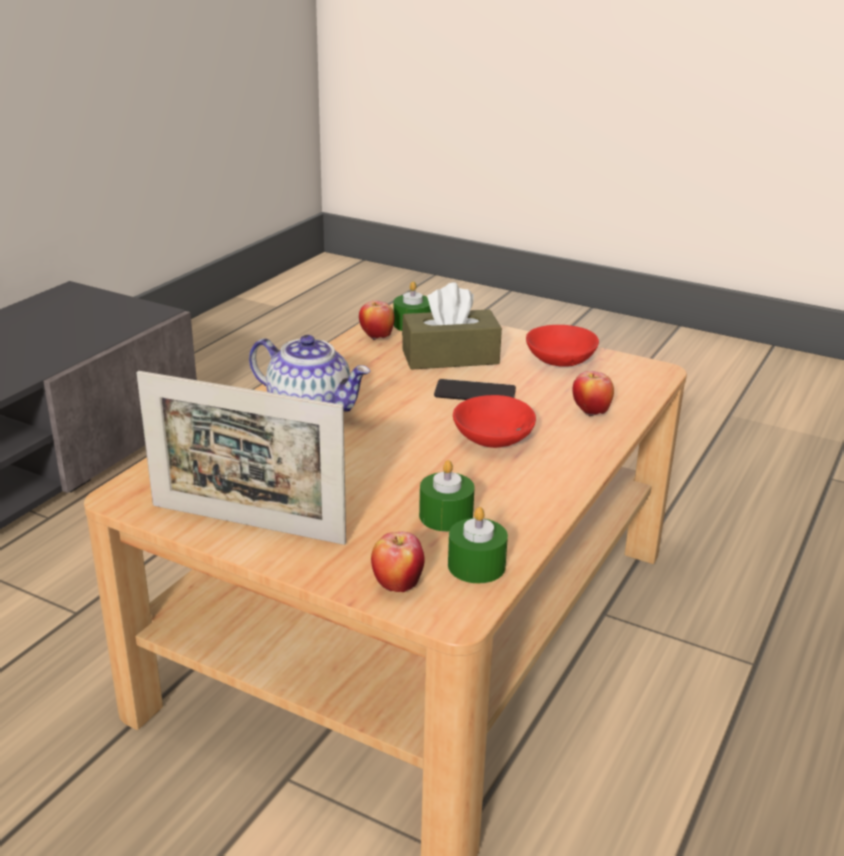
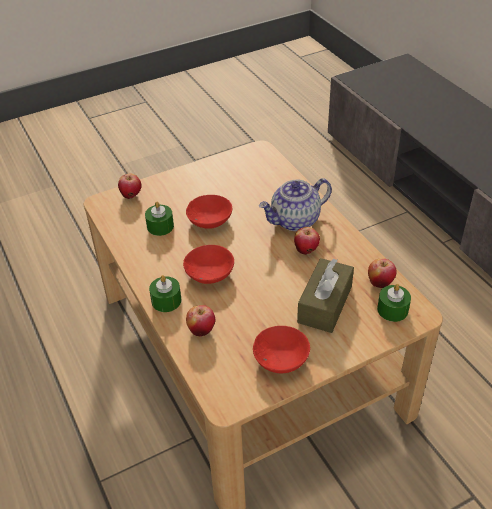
camera: 125 degrees right, 15 degrees up
picture frame [136,371,346,545] -> none
phone [434,379,516,400] -> none
green candle [448,507,508,583] -> green candle moved to [149,275,182,312]
none -> red bowl [186,195,232,229]
none -> apple [294,227,320,255]

